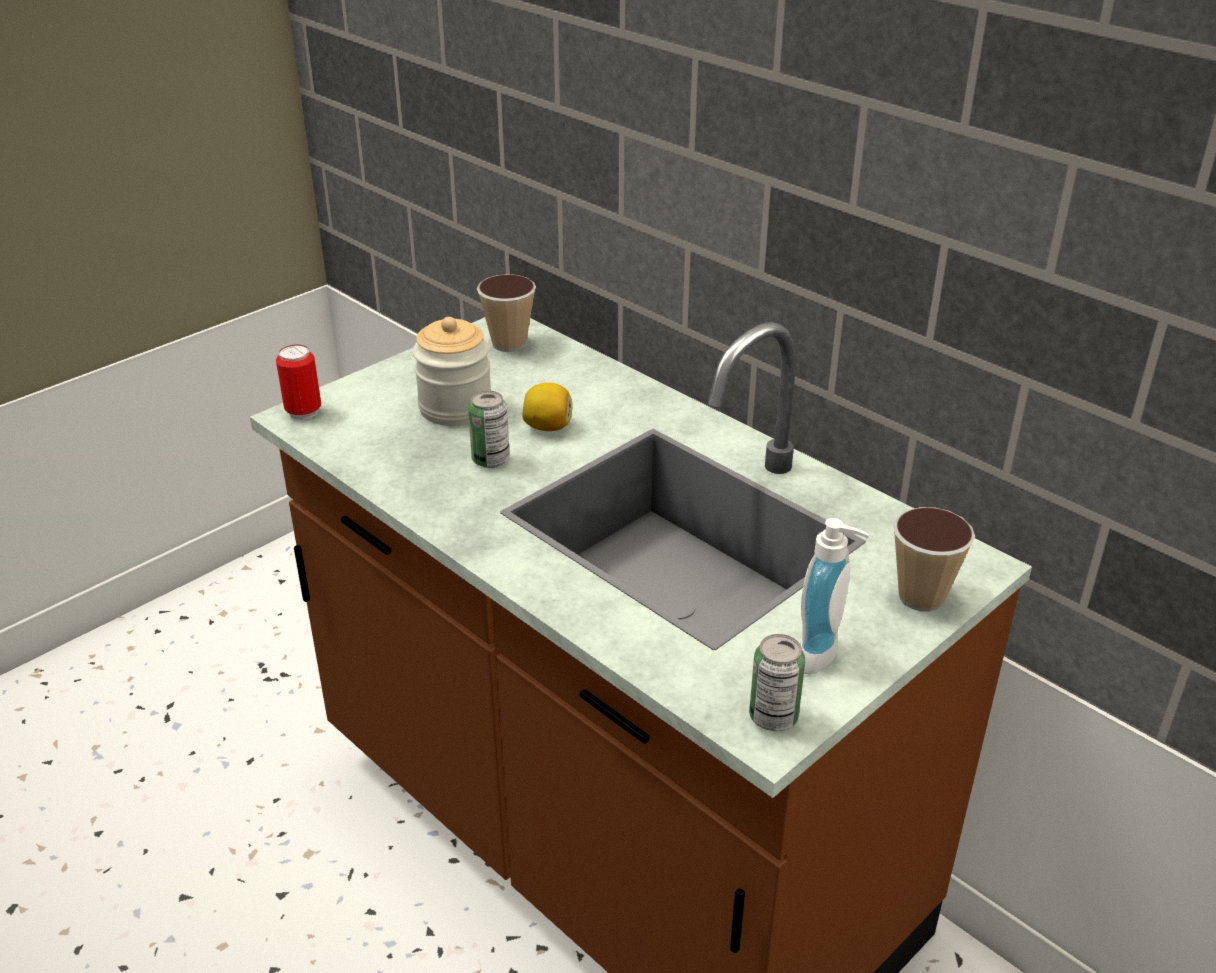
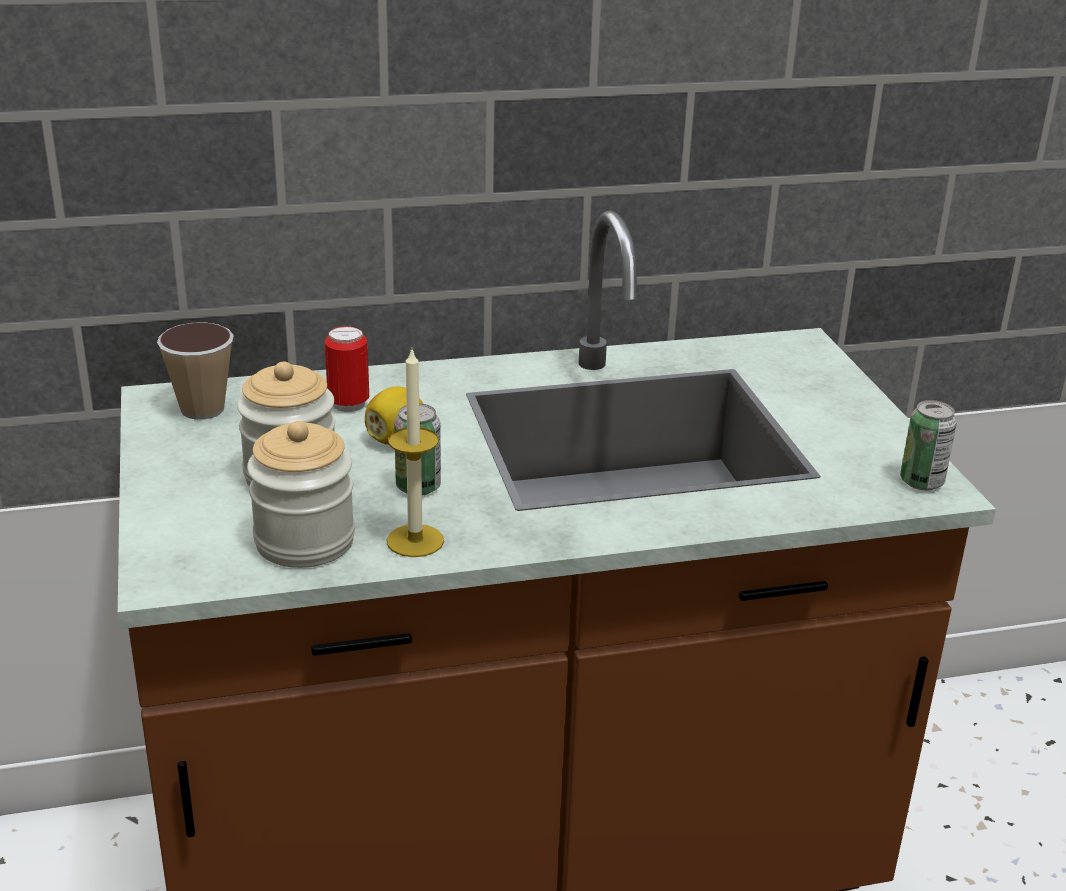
camera: 60 degrees left, 5 degrees down
can [276,345,321,420] -> can moved to [325,326,369,412]
soap dispenser [800,518,870,675] -> none
cup [893,507,975,612] -> none
none -> jar [247,421,355,568]
none -> candle [387,350,444,557]

